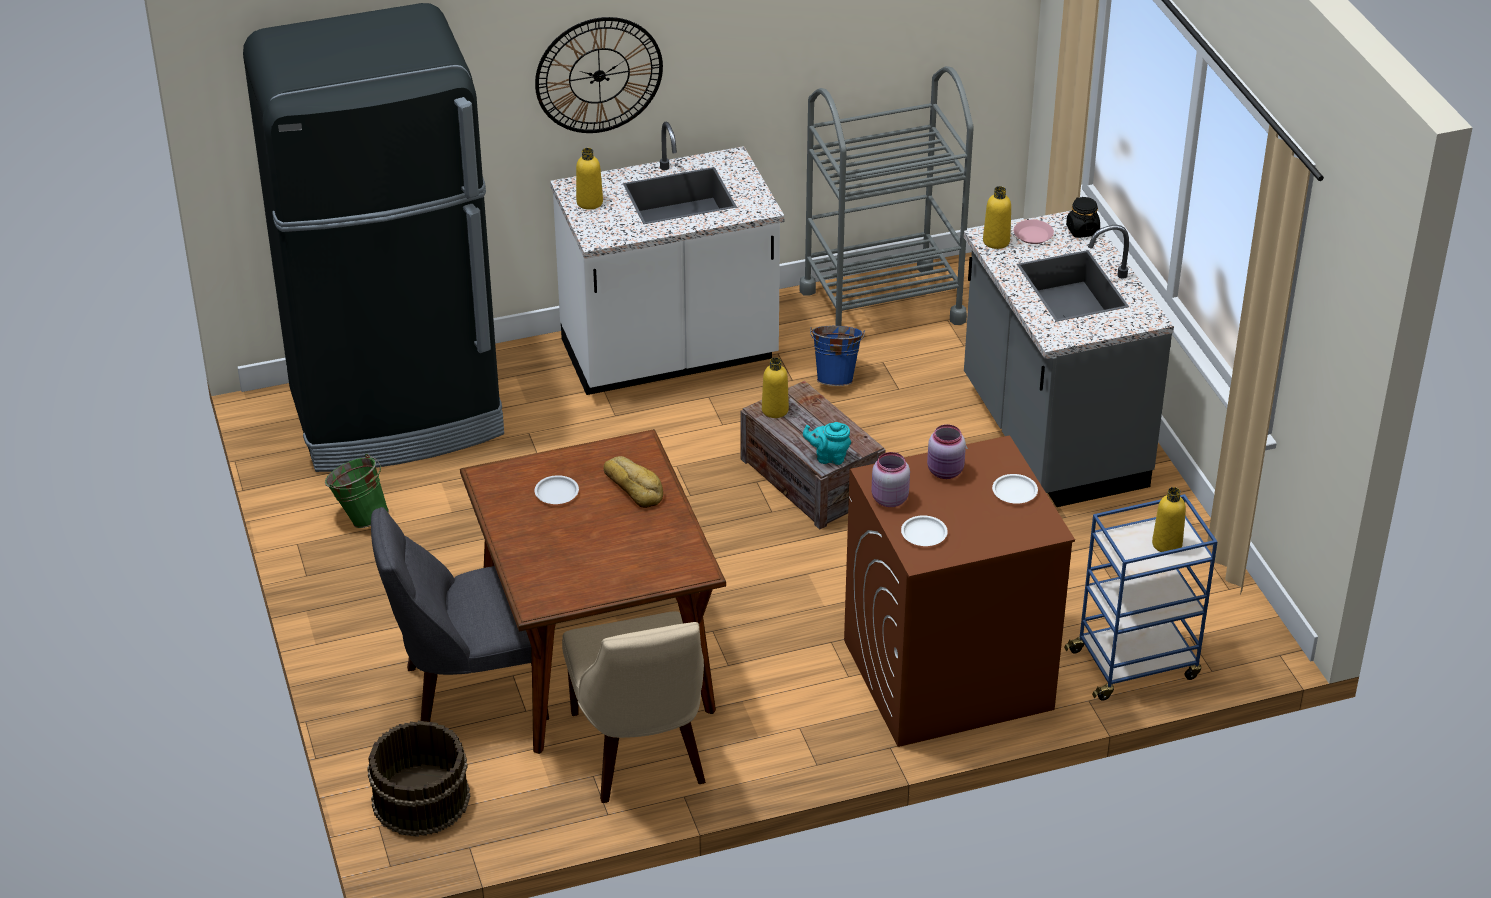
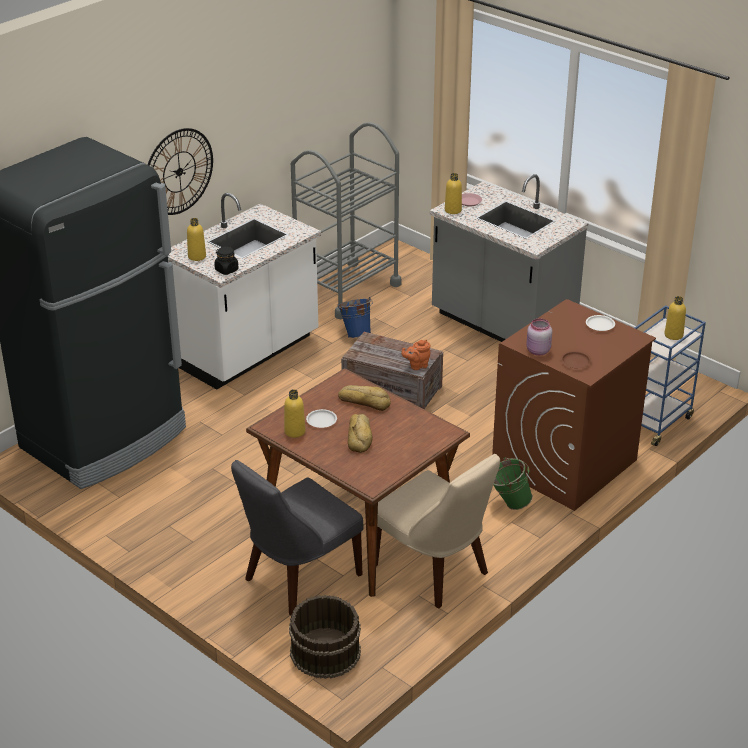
camera: 30 degrees left, 5 degrees down
green bucket [325,454,389,528] -> green bucket moved to [493,457,533,510]
yellow bottle [762,357,789,418] -> yellow bottle moved to [284,389,305,438]
turquoise teapot [803,422,851,465] -> orange teapot [402,340,431,370]
white plate [901,515,948,546] -> brown plate [561,351,591,368]
pink jar [927,424,966,479] -> none
black jar [1066,197,1100,238] -> black jar moved to [214,247,238,275]
none -> bread [348,414,372,453]

